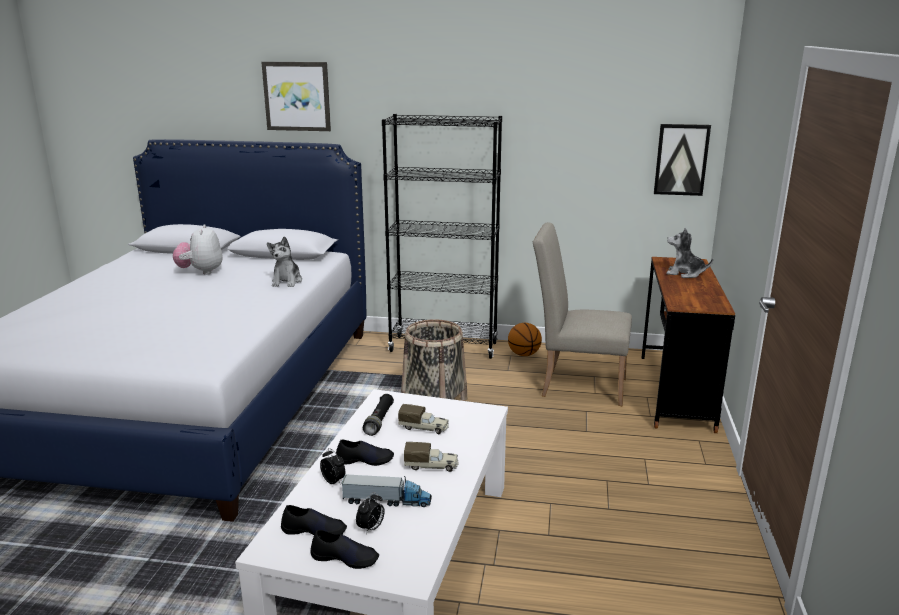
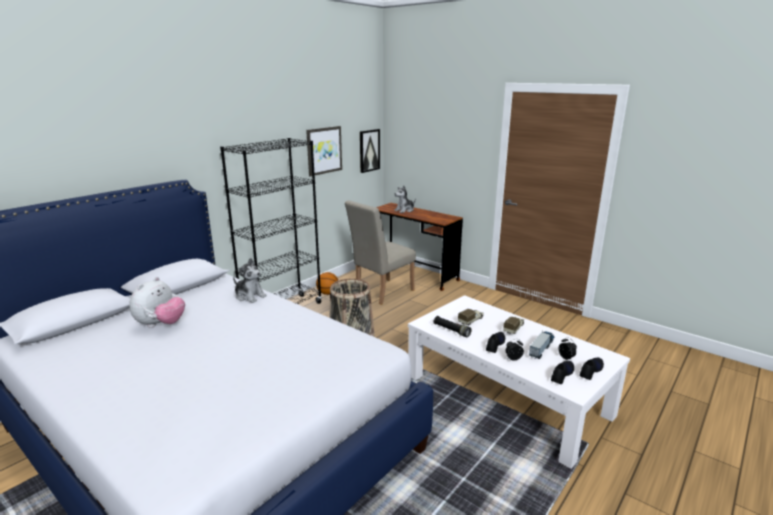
camera: 60 degrees left, 0 degrees up
plush toy [173,224,223,275] -> plush toy turned 90 degrees counterclockwise [129,277,185,328]
picture [261,62,331,131] -> picture moved to [306,126,342,176]

